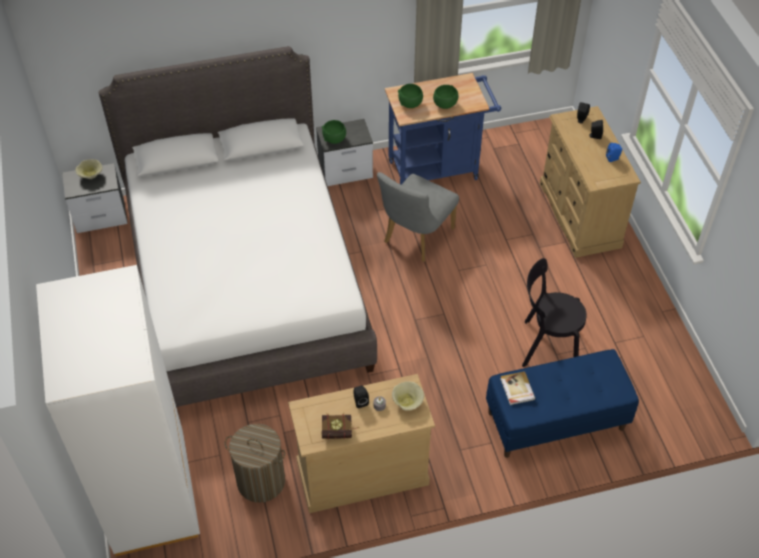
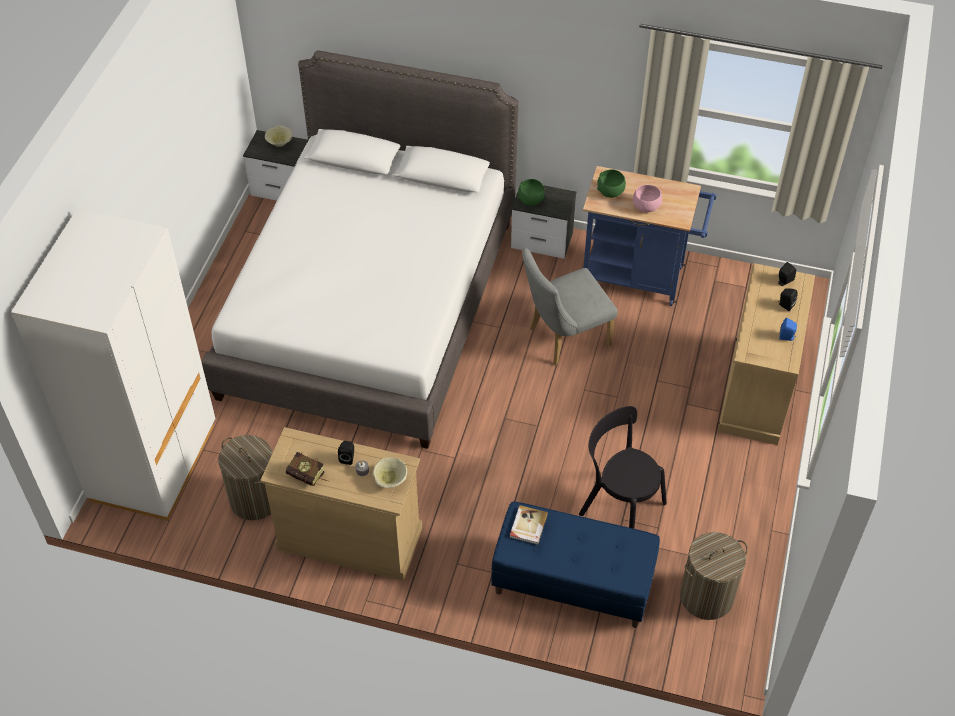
camera: 30 degrees right, 0 degrees up
green bowl [433,85,458,109] -> pink bowl [633,185,662,212]
none -> laundry basket [680,532,748,620]

